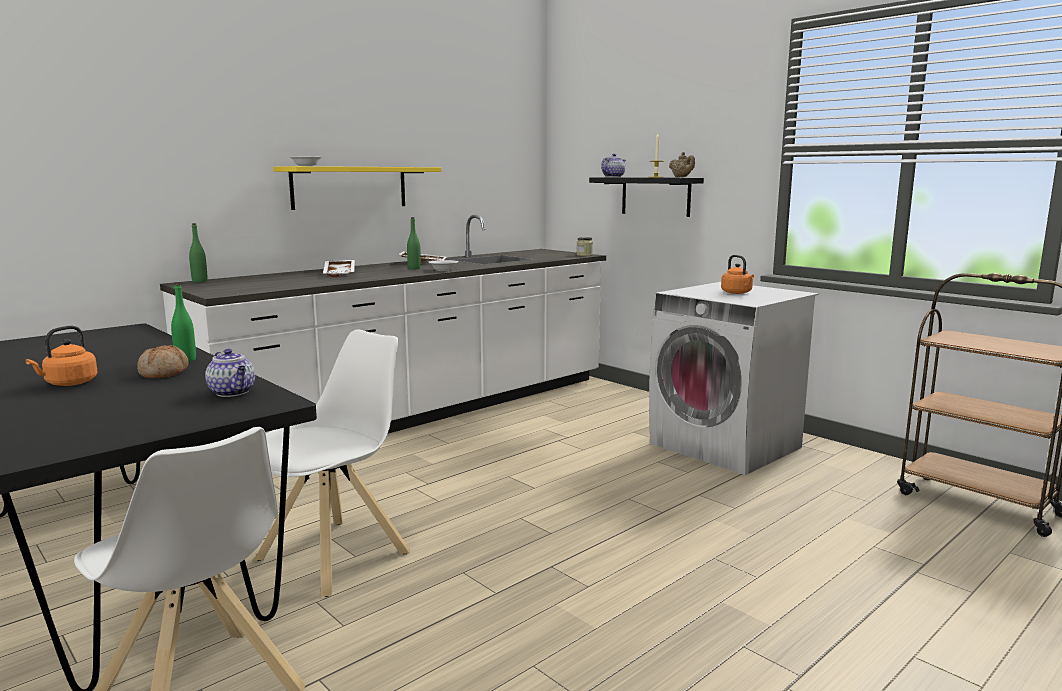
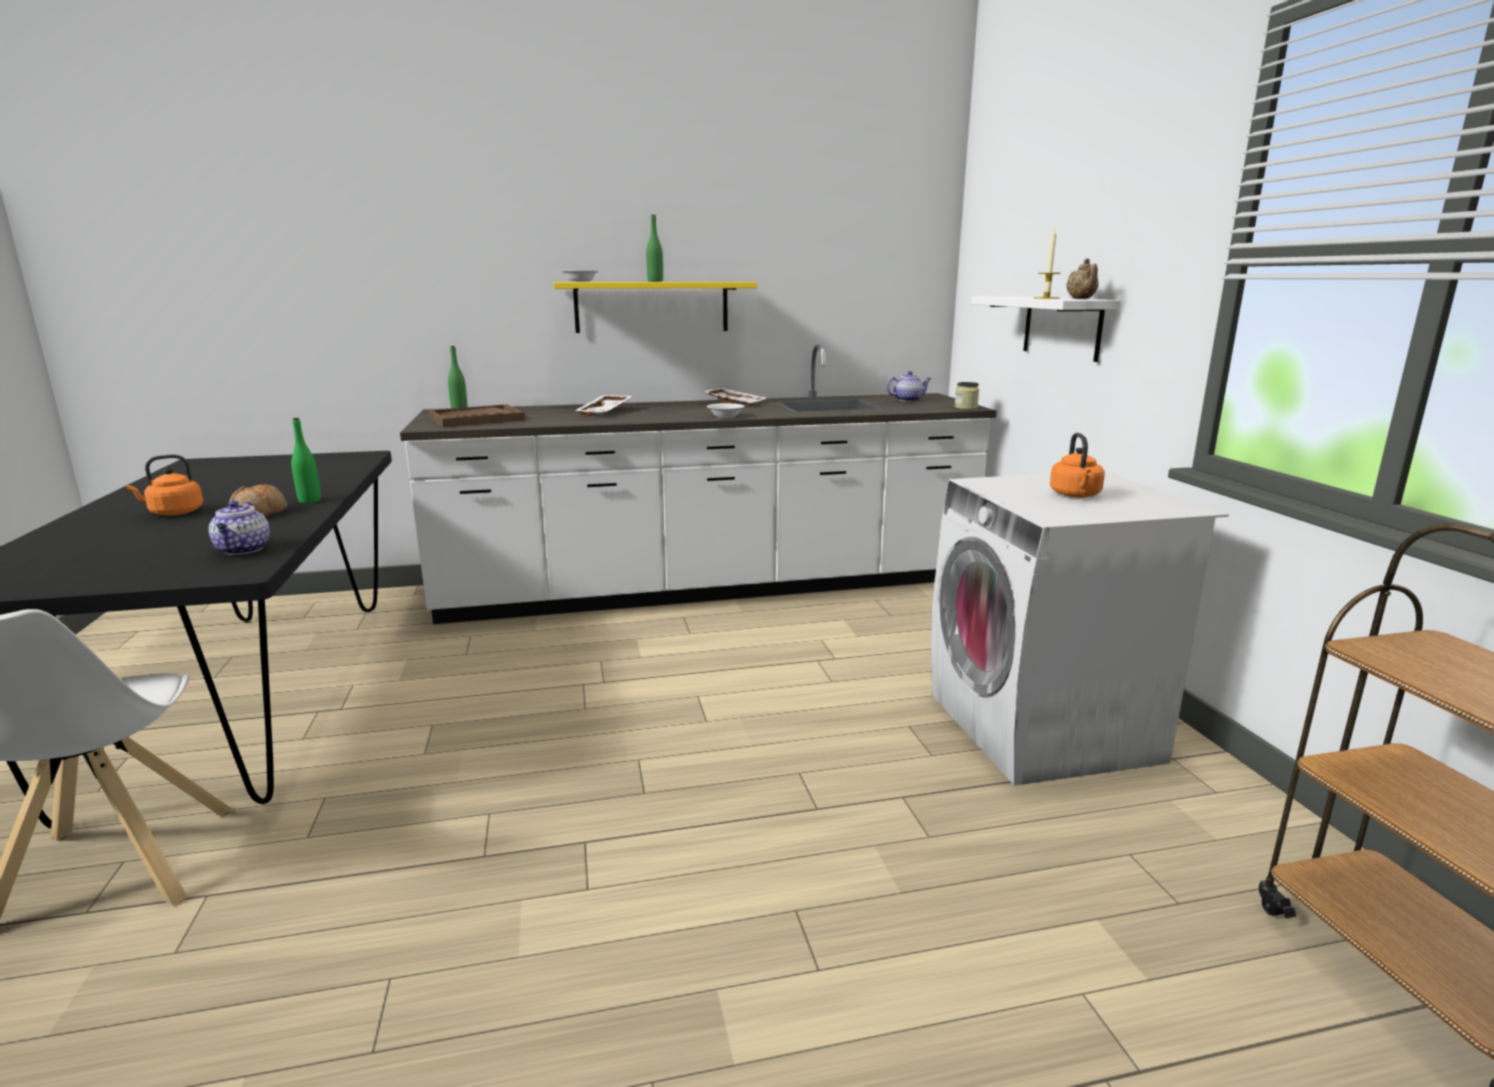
camera: 30 degrees right, 5 degrees up
white chair [254,330,410,597] -> none
green bottle [407,217,421,269] -> green bottle moved to [646,215,663,282]
black shelf [589,177,704,217] -> white shelf [971,296,1121,362]
teapot [601,154,626,177] -> teapot moved to [886,371,931,402]
none -> brown tray [429,404,525,427]

